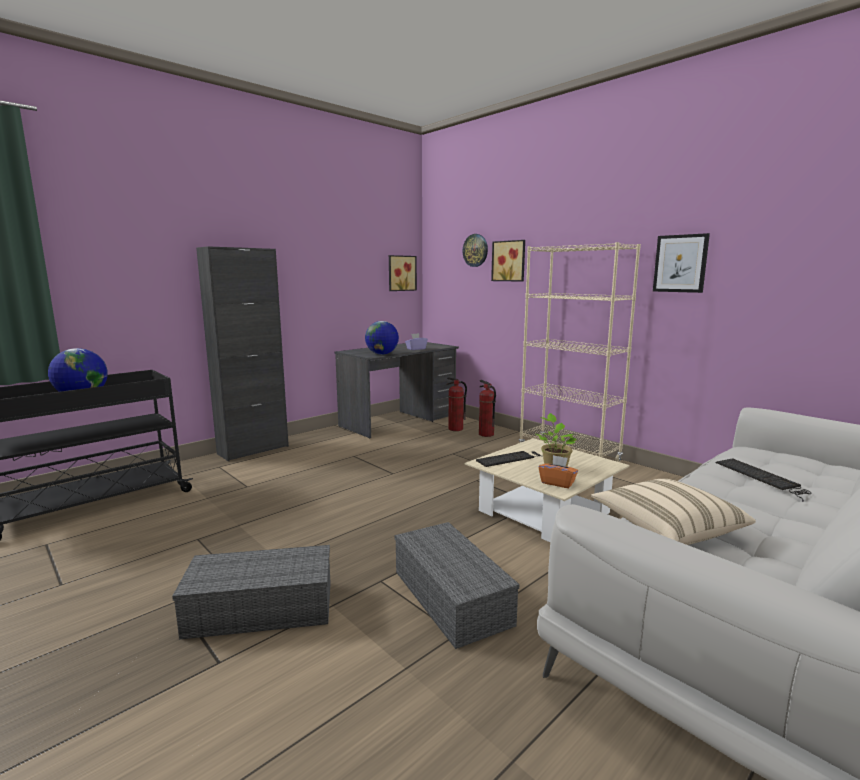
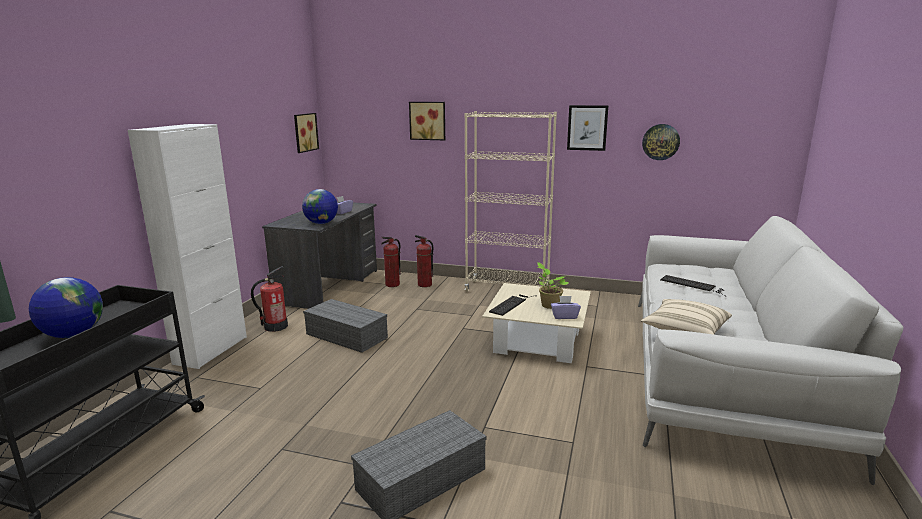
camera: 30 degrees left, 5 degrees up
black cabinet [196,246,289,461] -> white cabinet [128,124,247,369]
grey storage box [394,522,519,649] -> grey storage box moved to [303,299,388,353]
wall clock [462,234,488,267] -> wall clock moved to [642,124,680,160]
orange tissue box [538,455,578,488] -> purple tissue box [551,296,581,319]
none -> fire extinguisher [251,266,288,332]

